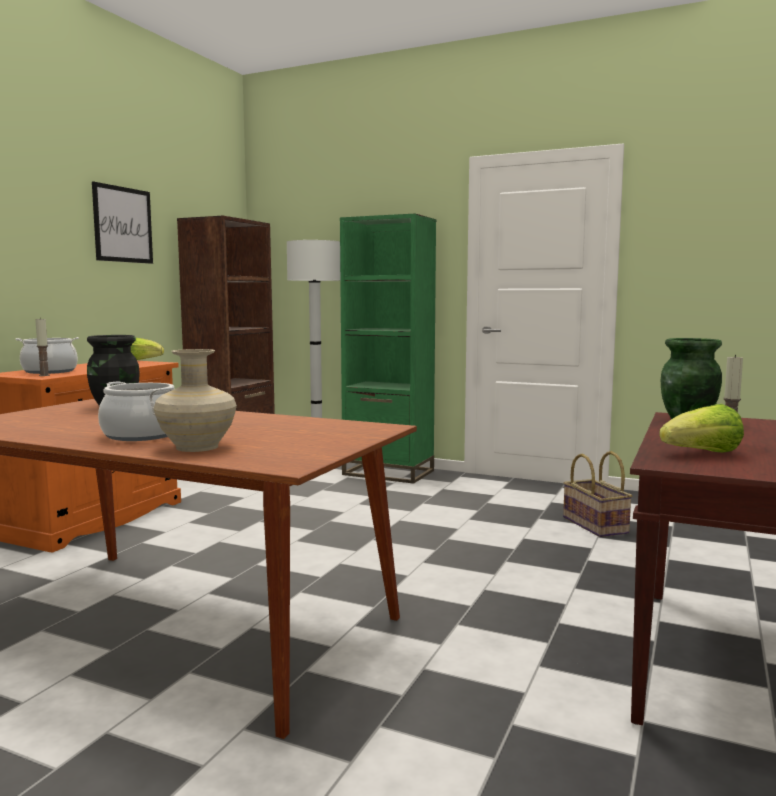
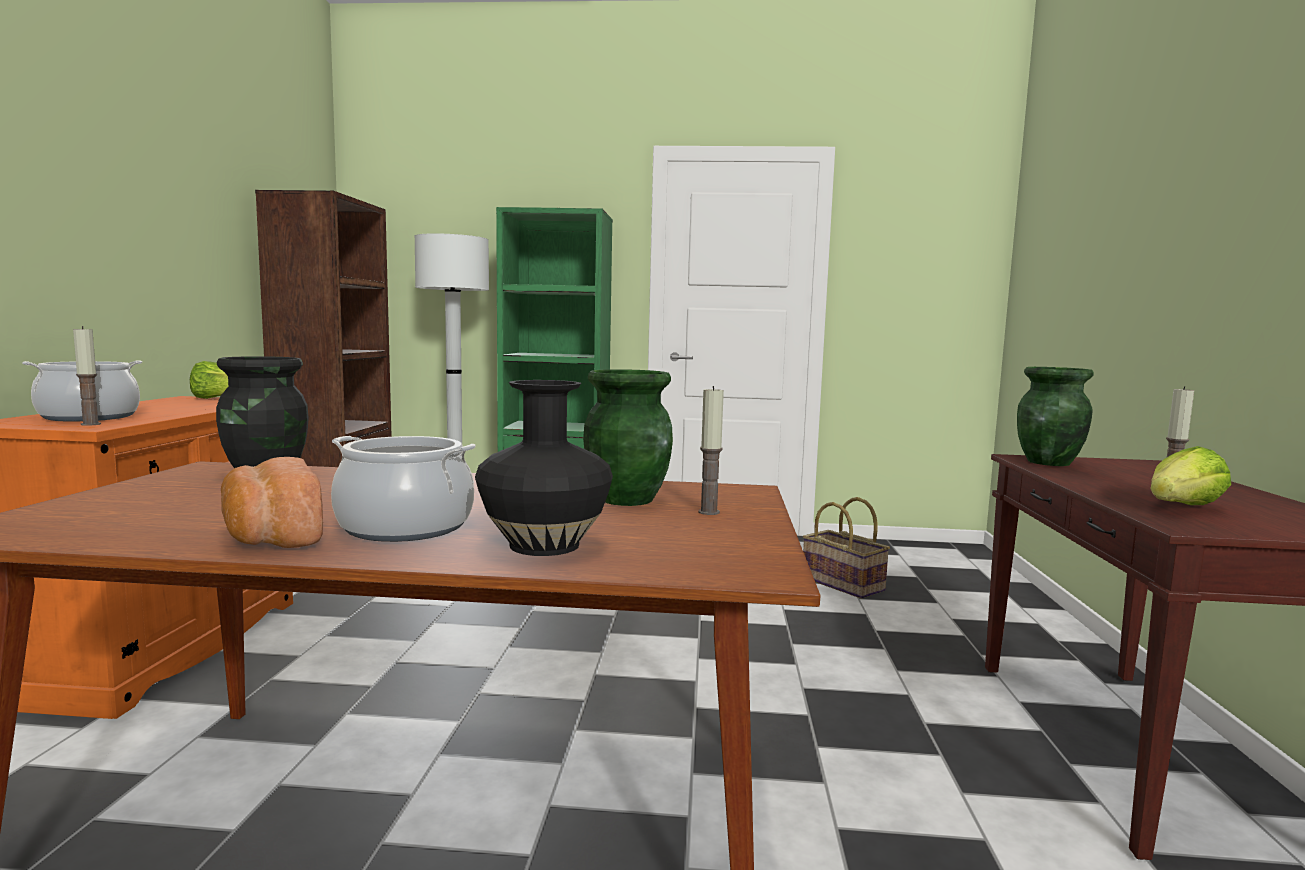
camera: 20 degrees left, 0 degrees up
picture [92,181,153,264] -> none
beige vase [154,349,237,452] -> black vase [475,380,613,556]
none -> bread [221,457,323,548]
none -> green vase [583,369,673,506]
none -> candle [698,386,724,515]

